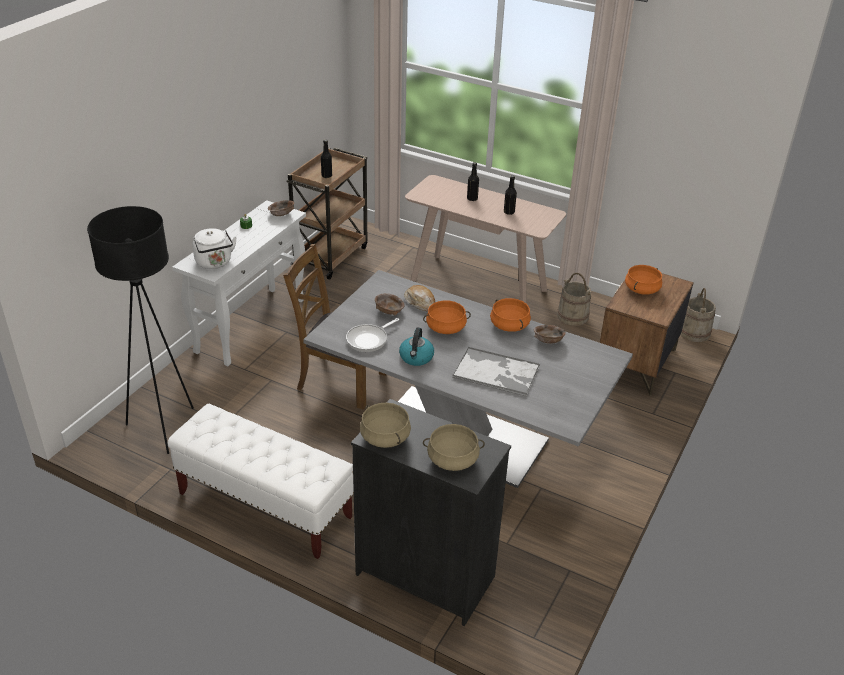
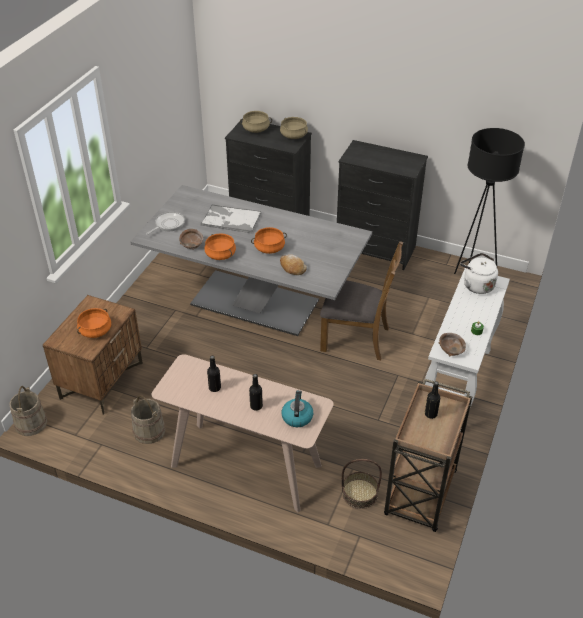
camera: 175 degrees right, 5 degrees up
white bench [168,404,354,559] -> black dresser [337,140,428,270]
frying pan [346,318,399,352] -> frying pan moved to [146,212,185,235]
brown bowl [375,293,405,315] -> none
kettle [399,327,434,366] -> kettle moved to [281,390,313,427]
none -> basket [342,459,382,509]

